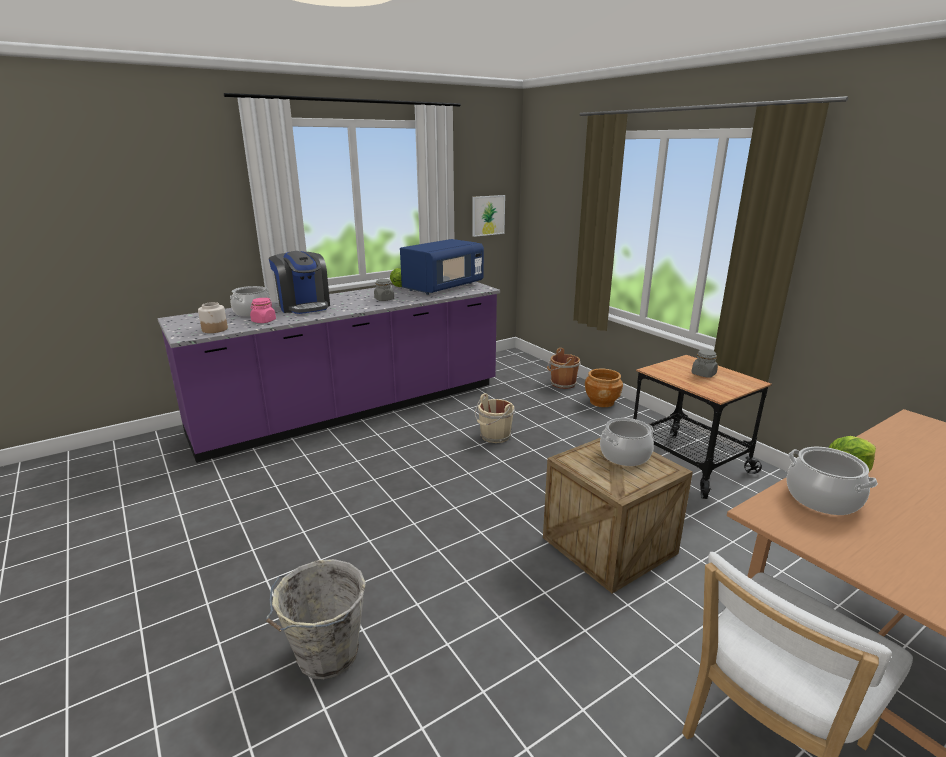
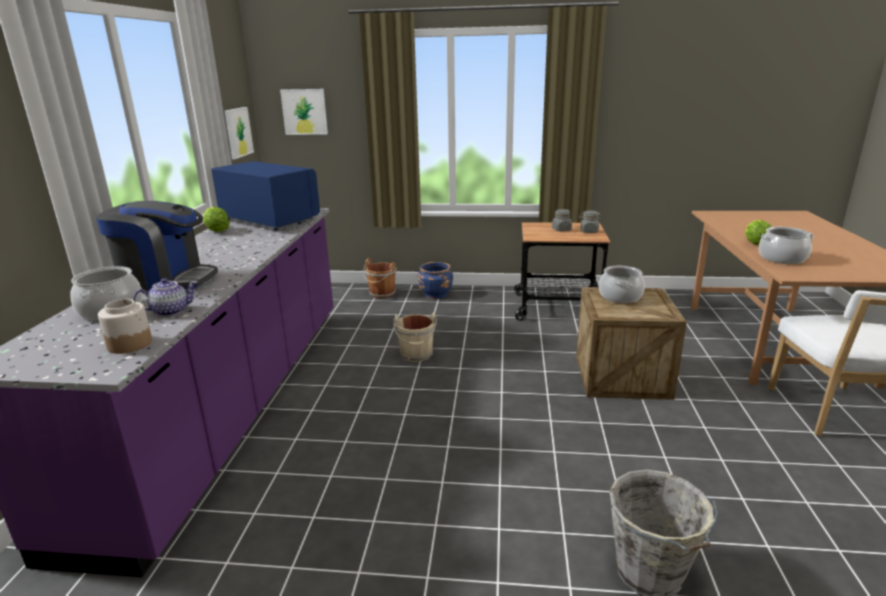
camera: 50 degrees left, 0 degrees up
pink jar [250,298,276,323] -> teapot [133,278,198,316]
grey jar [374,279,394,301] -> grey jar moved to [579,210,601,233]
blue microwave [400,239,484,295] -> blue microwave turned 45 degrees counterclockwise [211,161,320,231]
brown planter [585,369,623,407] -> blue planter [418,262,453,299]
none -> picture [280,89,328,135]

